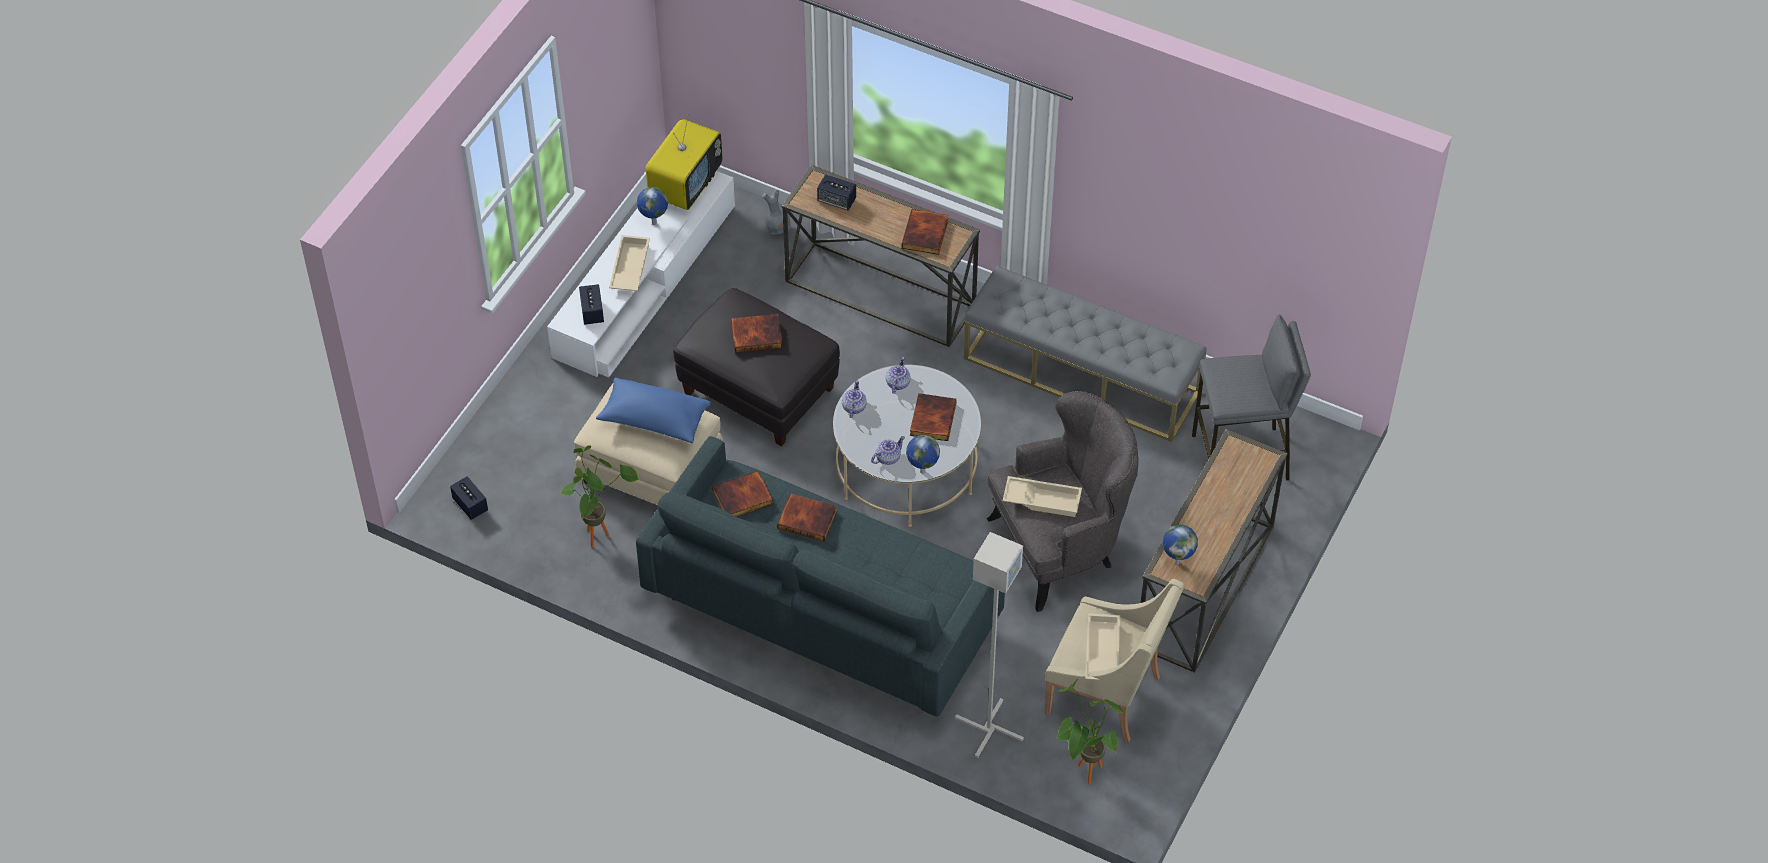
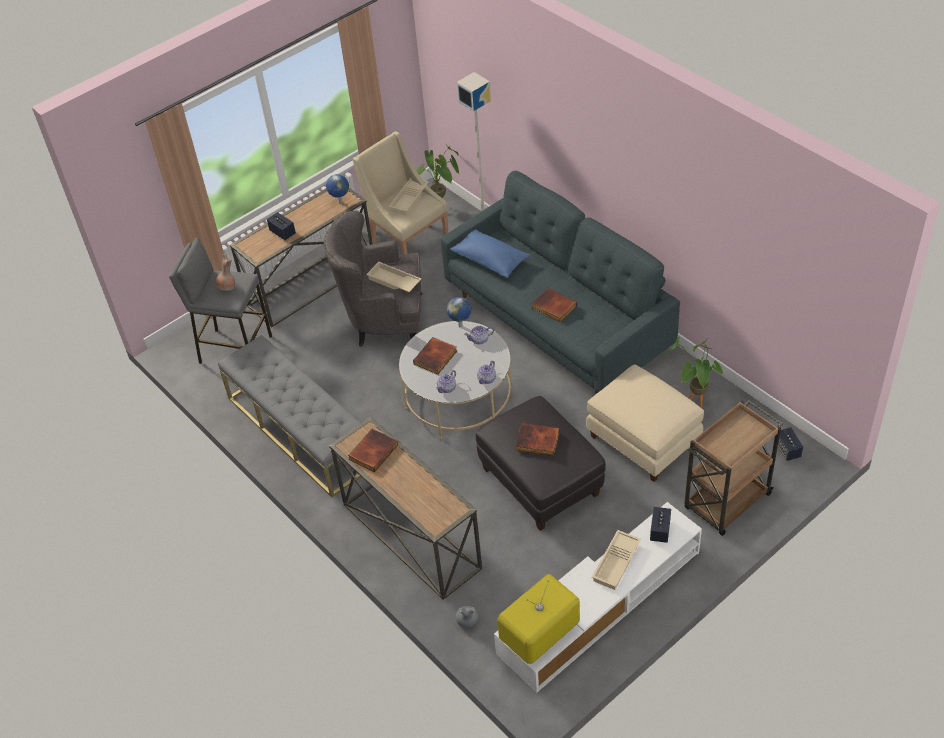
camera: 155 degrees left, 5 degrees down
blue pillow [596,377,711,443] -> blue pillow moved to [450,229,530,278]
globe [637,187,668,225] -> none
book [712,471,773,517] -> none
speaker [817,174,856,211] -> speaker moved to [267,212,296,240]
none -> brown vase [216,254,235,291]
none -> brown cart [684,400,783,536]

